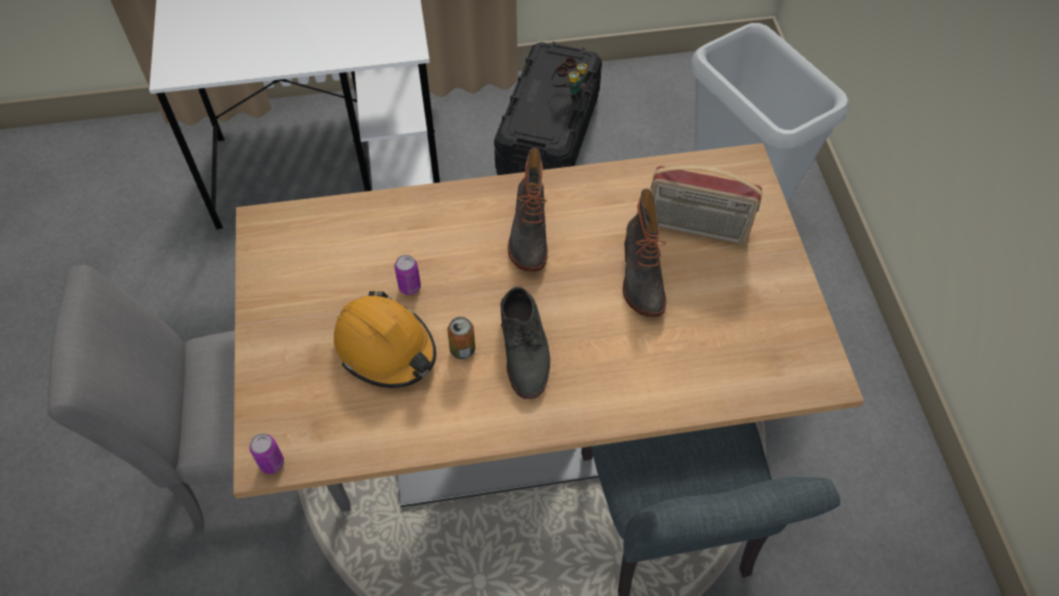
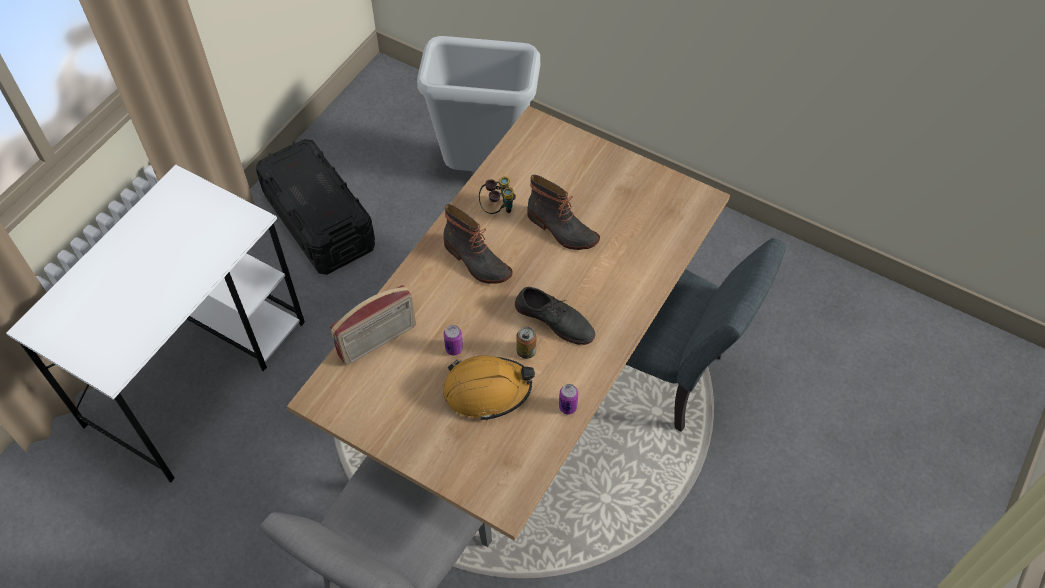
camera: 50 degrees left, 0 degrees up
can [250,434,284,474] -> can moved to [559,384,578,415]
binoculars [551,58,587,99] -> binoculars moved to [479,176,516,214]
radio [650,165,762,244] -> radio moved to [330,285,416,365]

